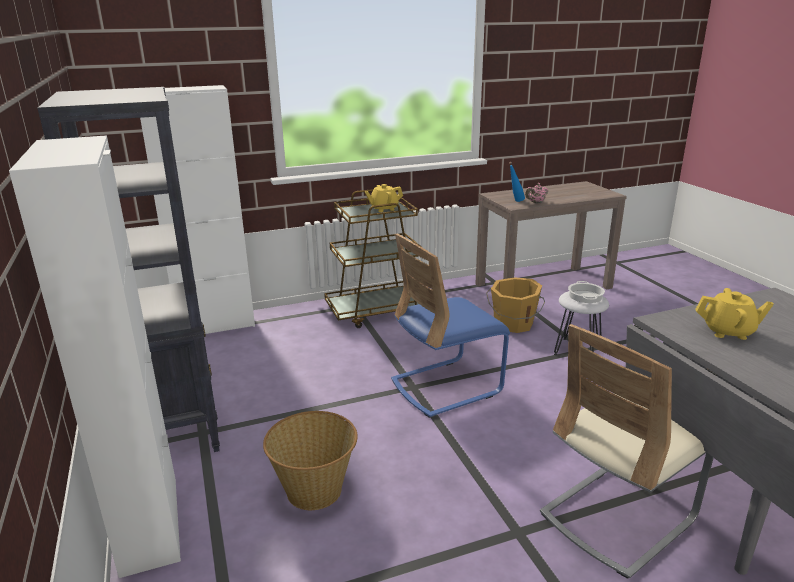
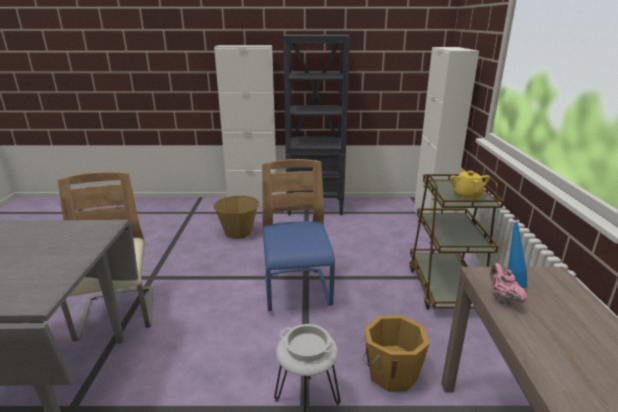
camera: 110 degrees right, 0 degrees up
yellow teapot [695,288,774,340] -> none

